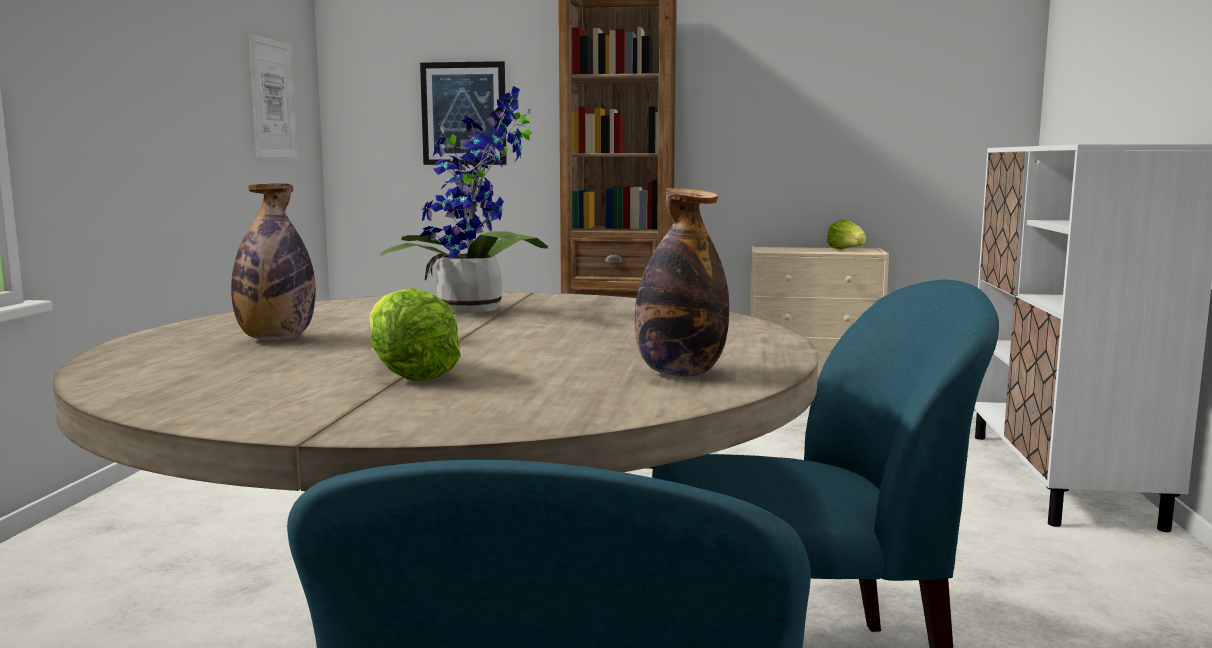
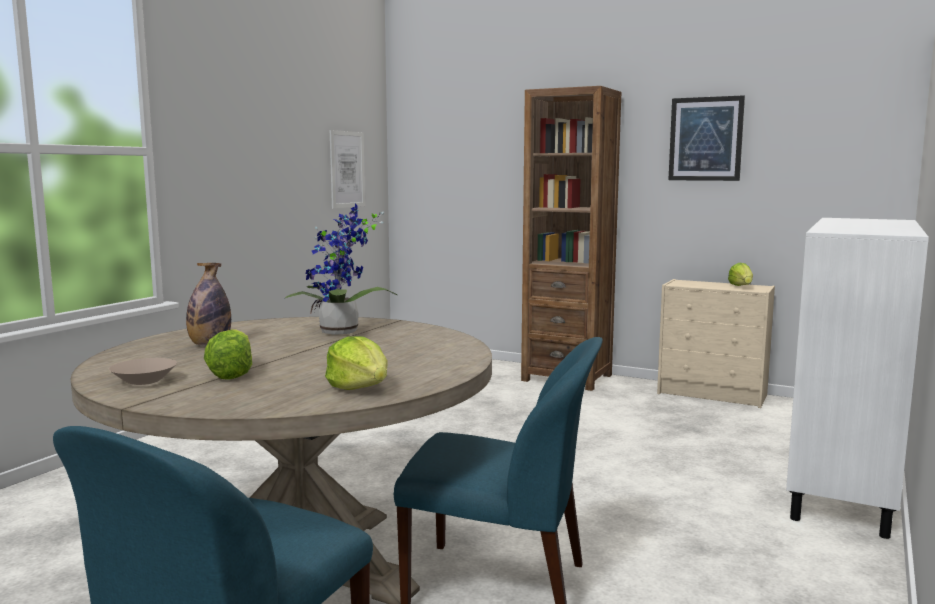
camera: 20 degrees right, 0 degrees up
picture [420,61,507,165] -> picture moved to [668,95,745,181]
bottle [635,188,729,377] -> lettuce [325,336,388,390]
none -> beige bowl [109,358,177,385]

